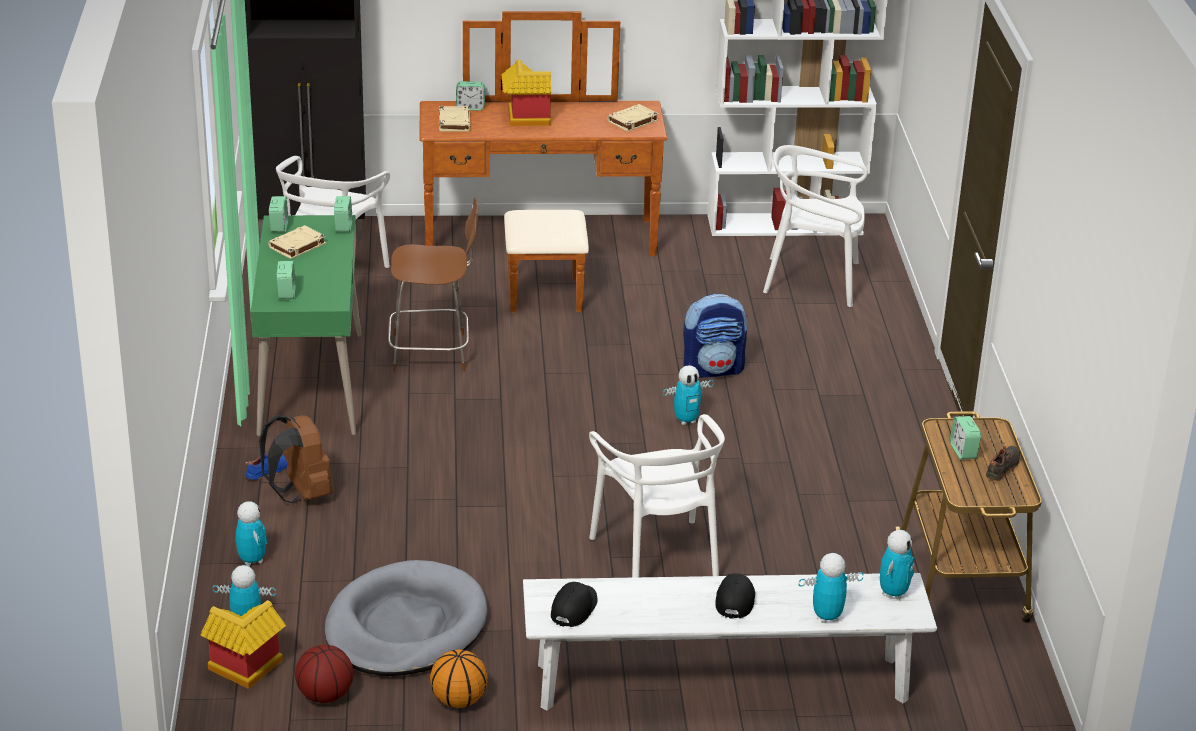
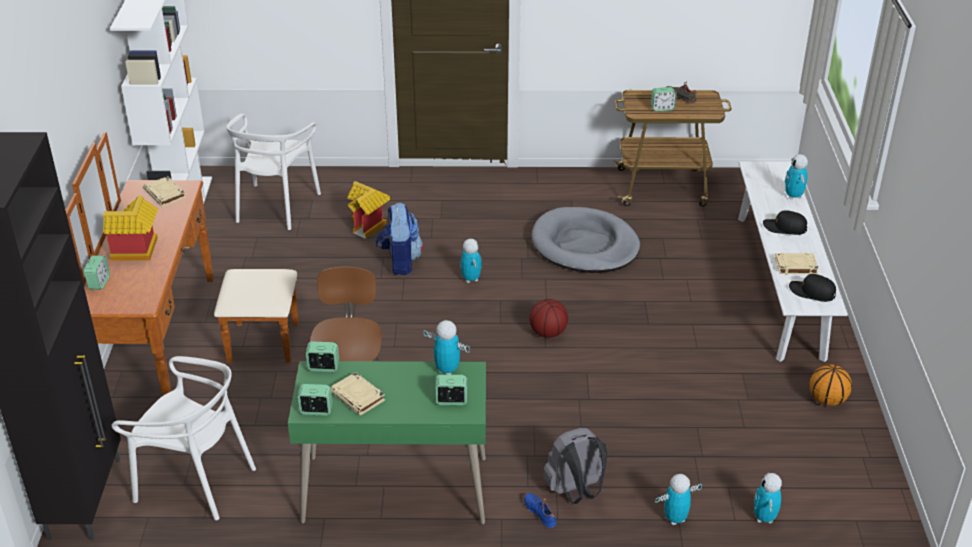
camera: 85 degrees left, 5 degrees up
toy house [200,600,286,689] -> toy house moved to [347,181,390,239]
brown backpack [259,415,333,503] -> grey backpack [543,428,607,504]
basketball [295,644,353,703] -> basketball moved to [529,299,568,338]
grey dog bed [324,560,487,676] -> grey dog bed moved to [532,207,640,273]
beige book [439,106,471,132] -> beige book moved to [775,253,819,274]
white chair [589,414,725,578] -> none
toy robot [880,530,914,600] -> toy robot moved to [423,320,470,375]

